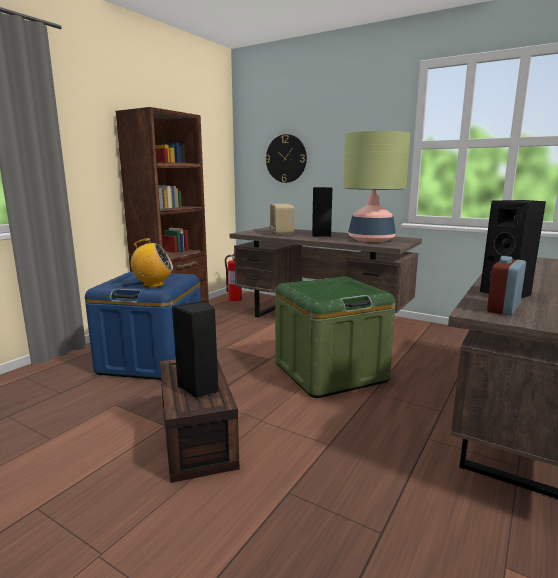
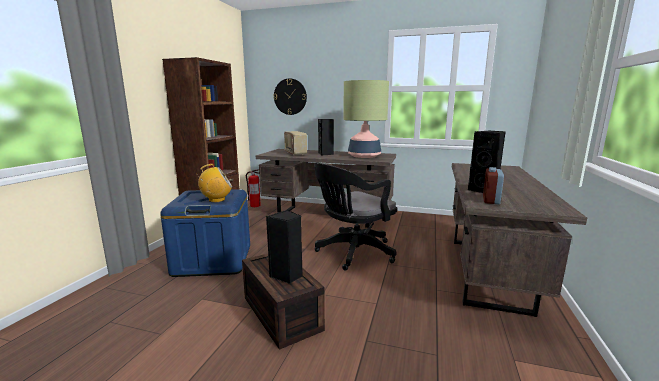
camera: 15 degrees left, 0 degrees up
green storage box [275,276,396,398] -> black office chair [314,163,397,270]

